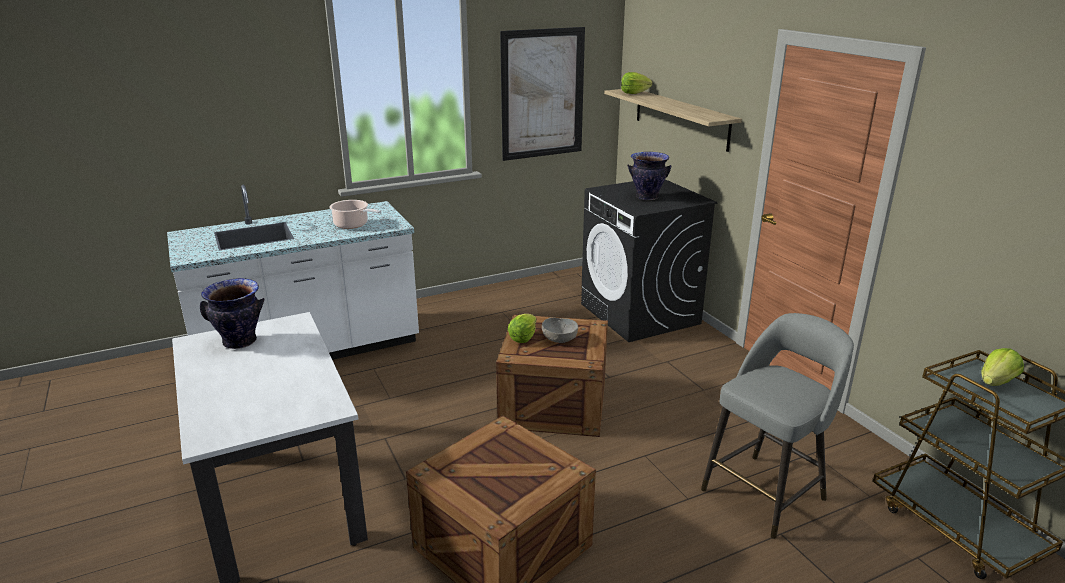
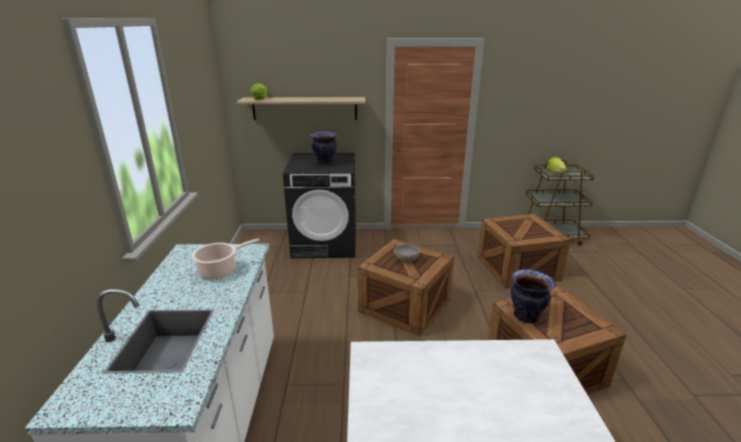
camera: 65 degrees left, 0 degrees up
vase [200,278,265,349] -> vase moved to [511,269,555,323]
picture [500,27,585,161] -> none
lettuce [508,314,536,343] -> none
grey stool [701,313,854,539] -> crate [477,214,571,288]

